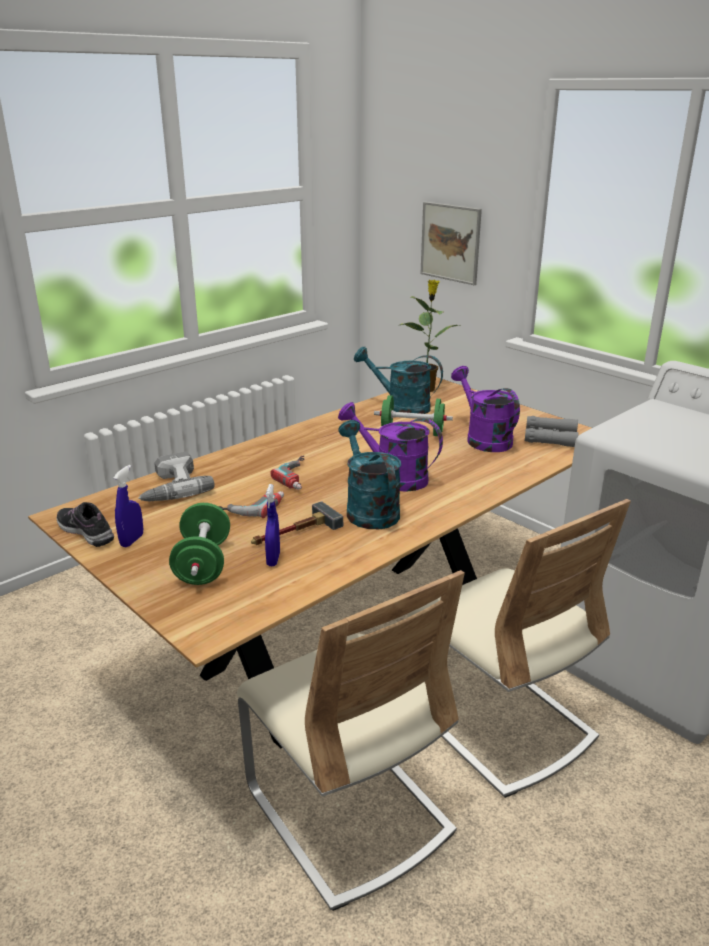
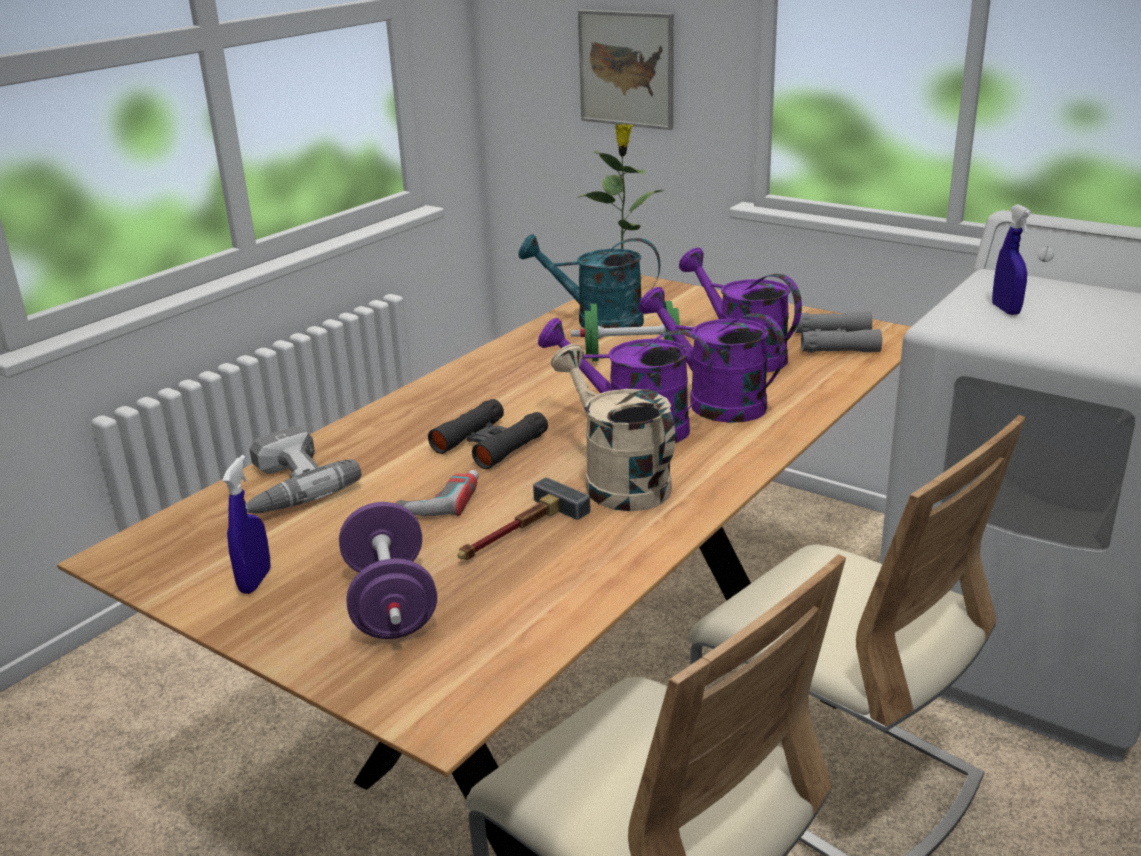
camera: 10 degrees left, 0 degrees up
shoe [57,502,114,547] -> none
green dumbbell [169,503,230,585] -> purple dumbbell [339,502,437,639]
blue spray bottle [265,484,280,566] -> blue spray bottle moved to [992,204,1032,315]
power drill [270,455,305,490] -> black binoculars [428,399,548,469]
turquoise watering can [338,420,401,529] -> beige watering can [551,344,675,511]
none -> purple watering can [639,287,786,423]

